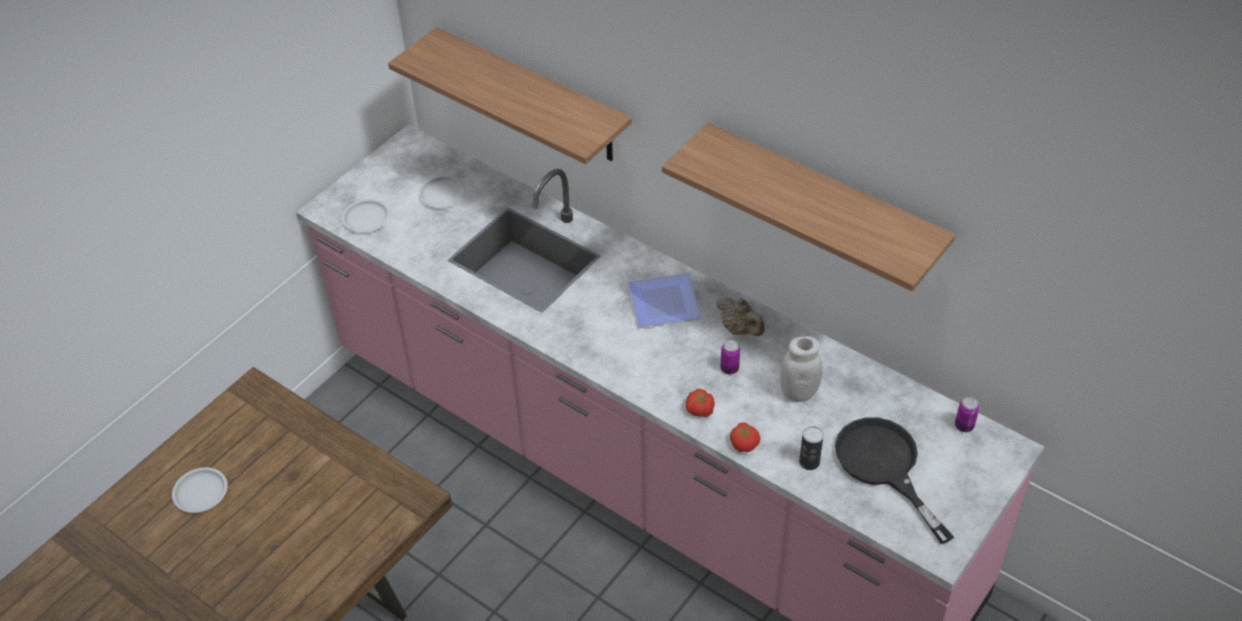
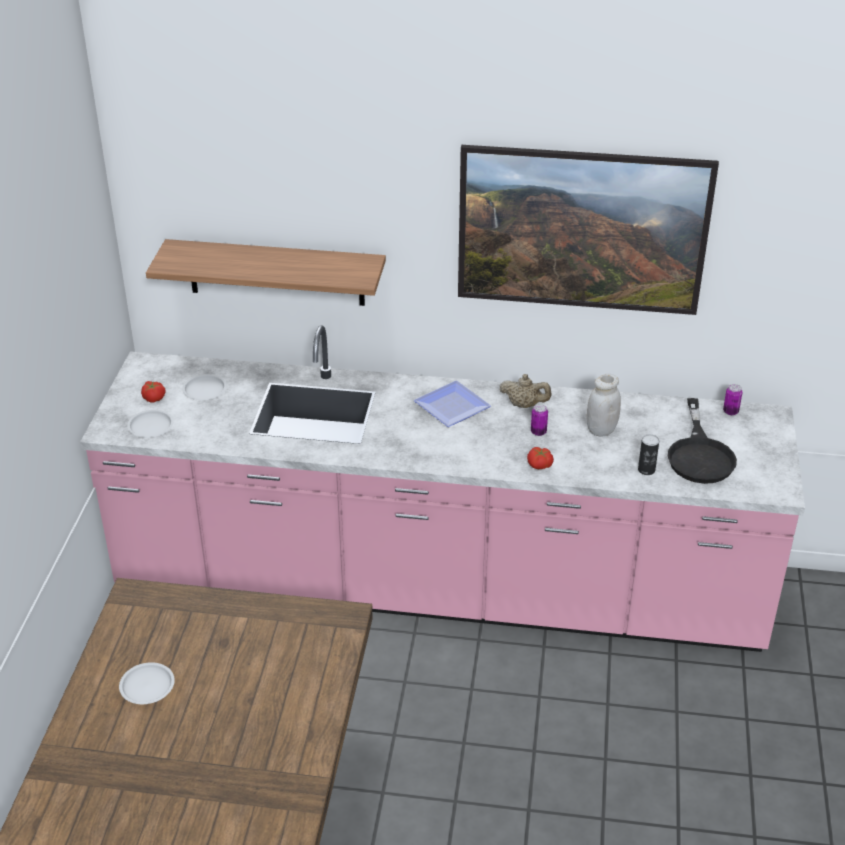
camera: 30 degrees left, 10 degrees down
shelf [662,123,956,291] -> picture [458,145,719,315]
tomato [730,422,760,452] -> tomato moved to [141,381,166,403]
black frying pan [835,417,954,544] -> black frying pan turned 120 degrees counterclockwise [668,398,737,484]

